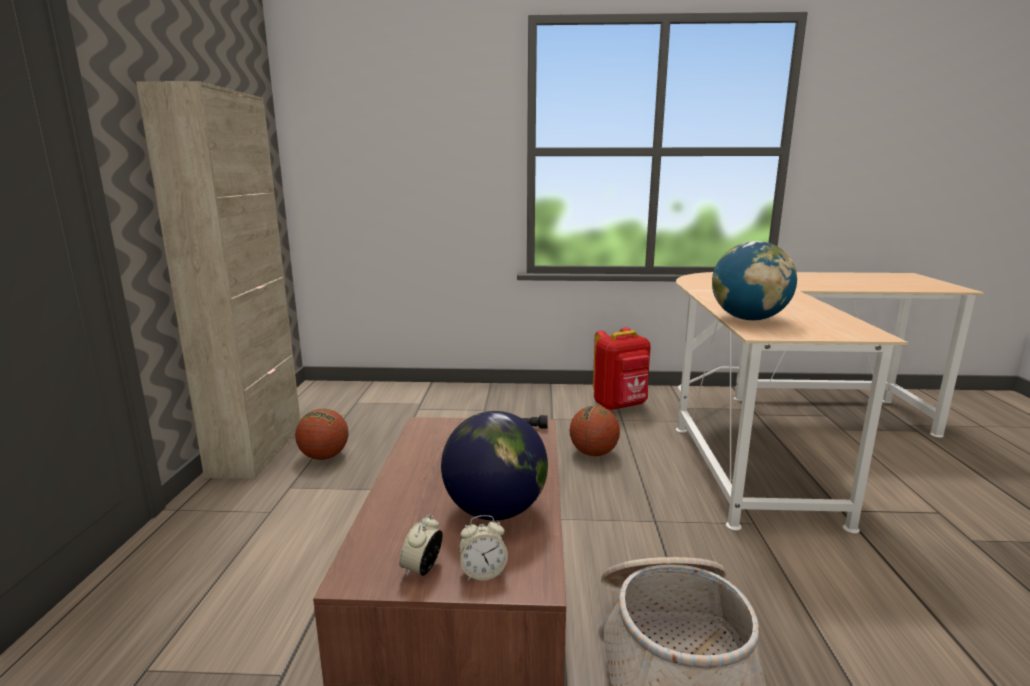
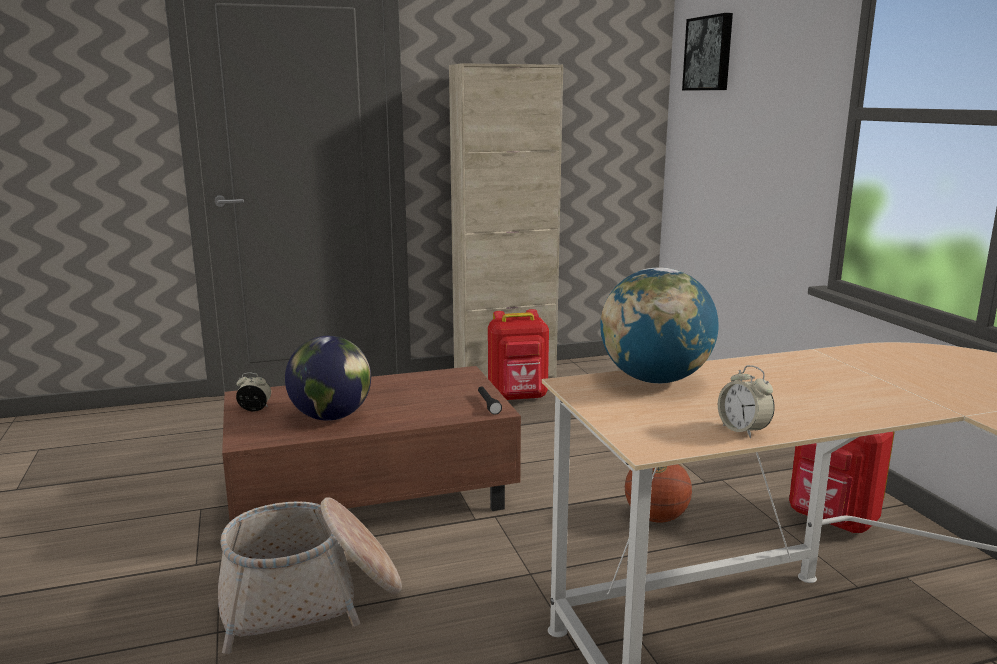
camera: 70 degrees right, 0 degrees up
basketball [295,409,348,460] -> red backpack [488,309,549,400]
alarm clock [459,515,508,581] -> alarm clock moved to [718,365,775,438]
none -> picture [682,13,733,90]

